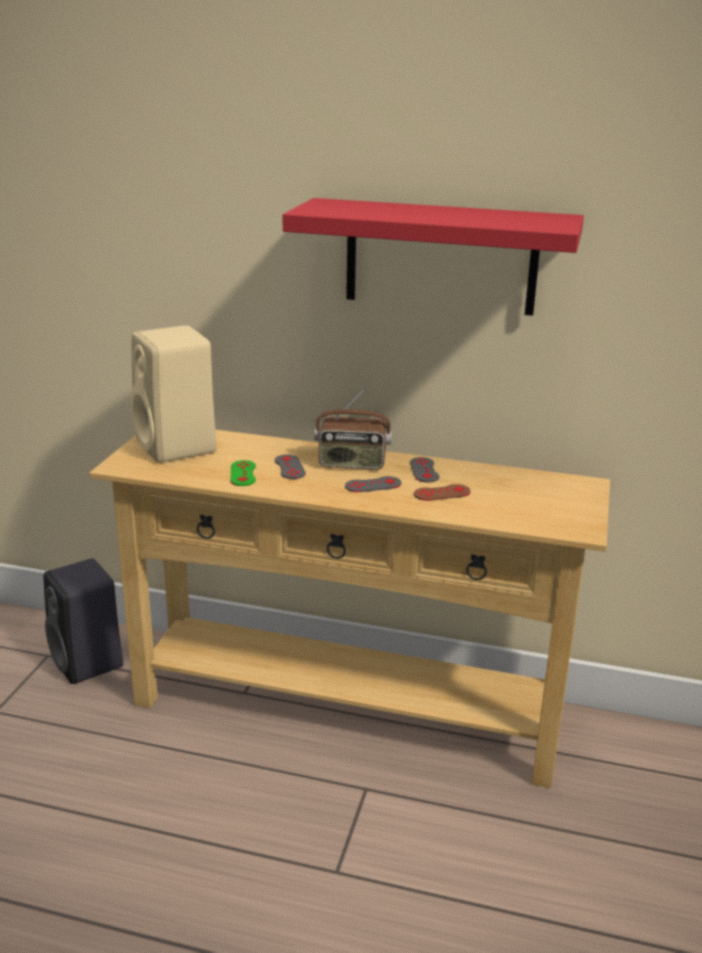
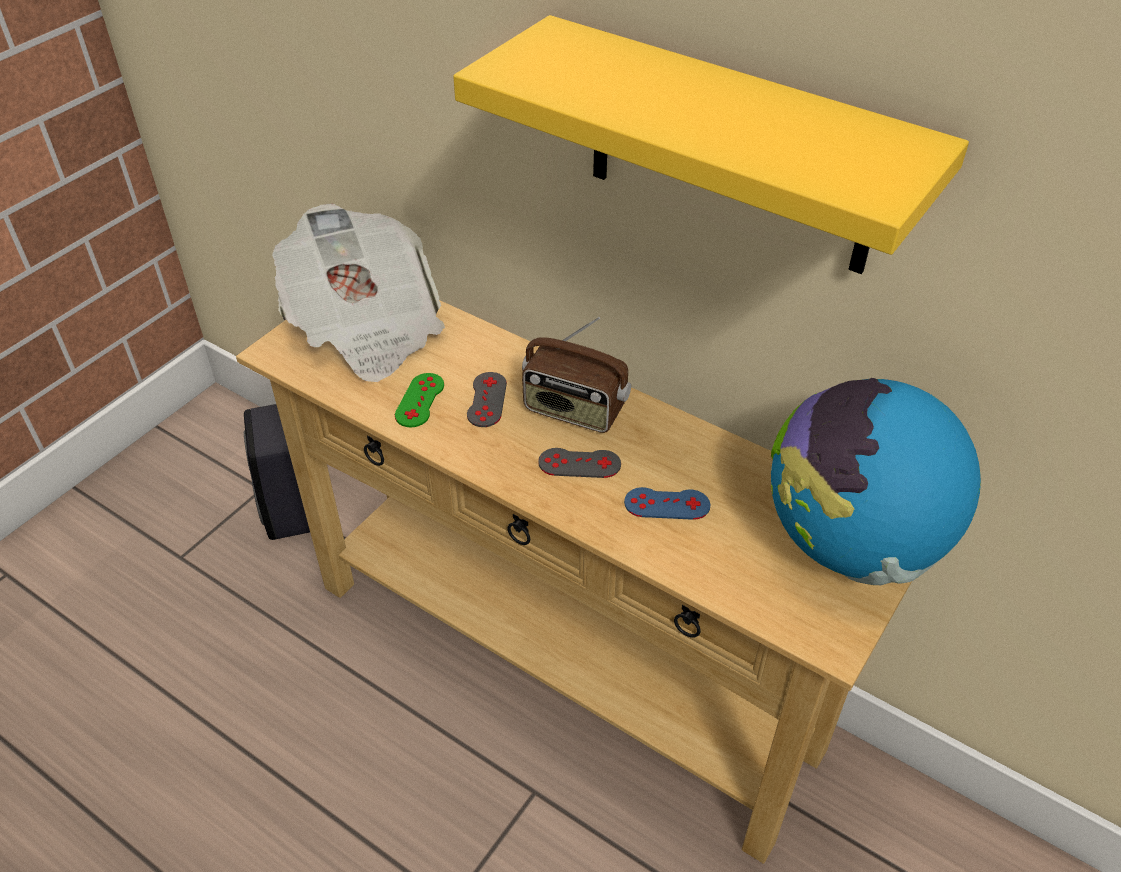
camera: 20 degrees right, 20 degrees up
beige speaker [131,325,217,463] -> newspaper [272,204,445,382]
red shelf [283,198,584,316] -> yellow shelf [453,15,969,274]
grey game controller [410,457,439,482] -> none
brown game controller [414,484,471,501] -> blue game controller [624,487,711,520]
none -> globe [771,378,981,585]

